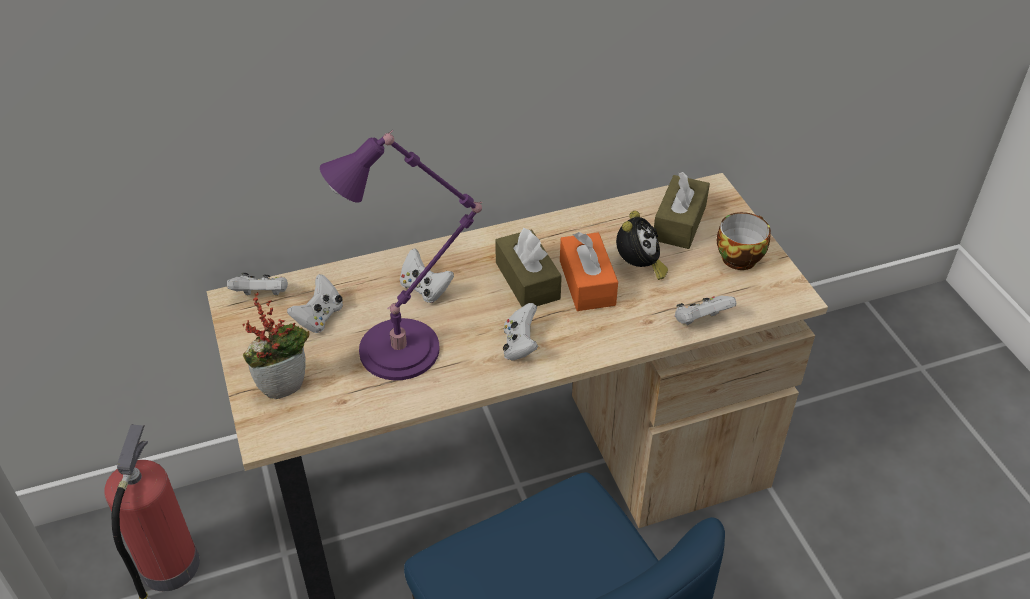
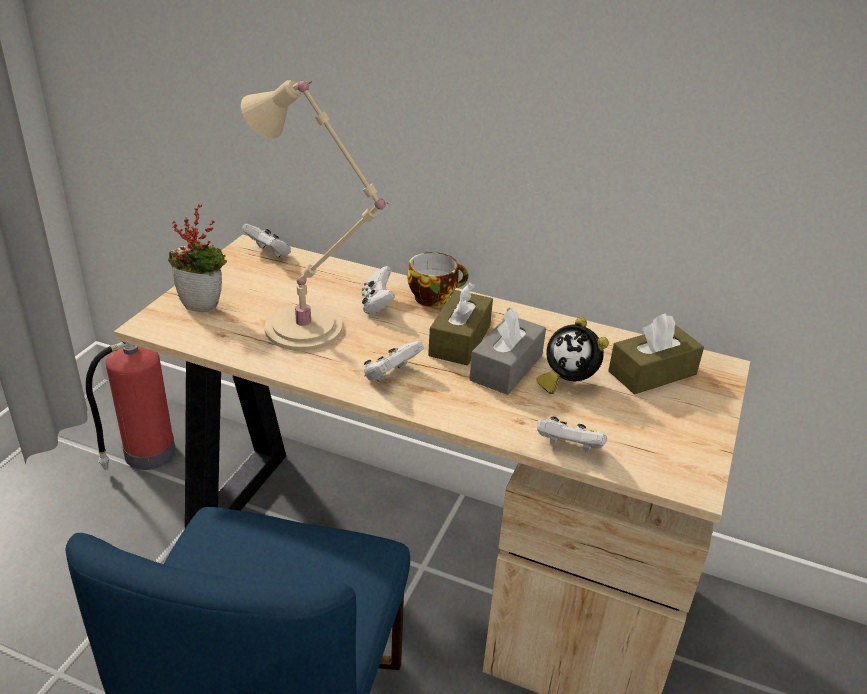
camera: 40 degrees right, 10 degrees down
white game controller [287,274,343,333] -> none
purple table lamp [320,130,482,380] -> beige table lamp [241,80,390,351]
orange tissue box [560,232,618,311] -> grey tissue box [469,308,546,395]
alarm clock [616,211,668,280] -> alarm clock turned 75 degrees clockwise [536,317,609,394]
cup [717,212,771,270] -> cup moved to [408,252,468,307]

